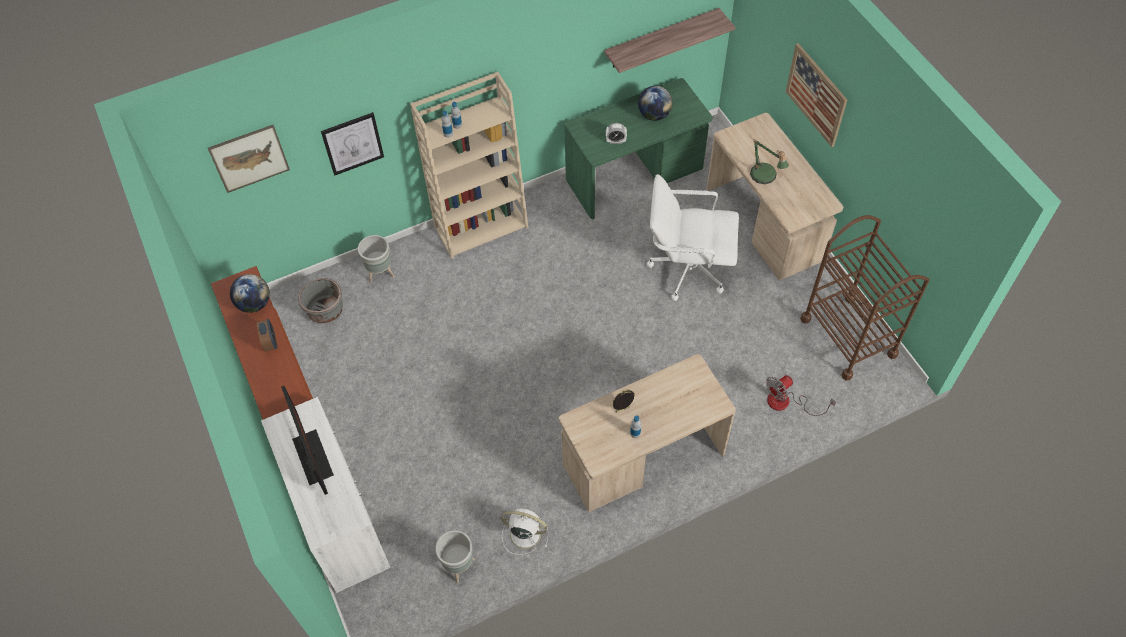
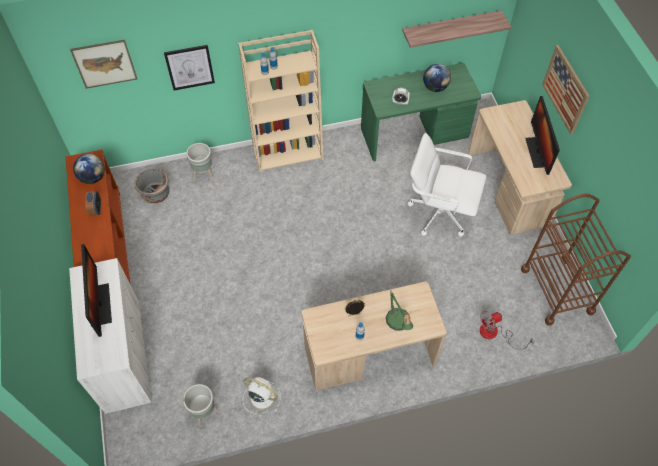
camera: 10 degrees right, 0 degrees up
table lamp [750,139,789,184] -> table lamp moved to [386,291,413,331]
none -> monitor [525,96,560,175]

